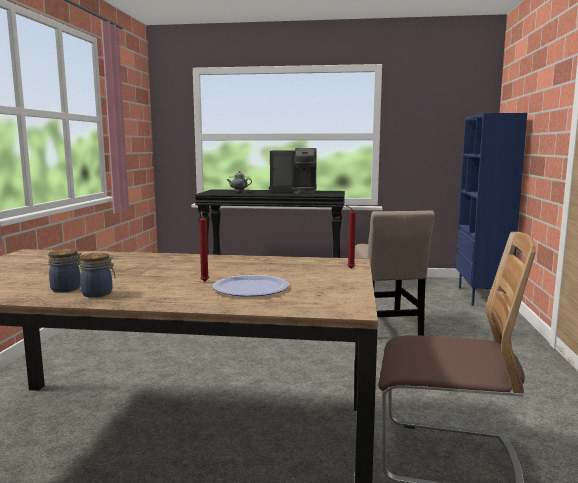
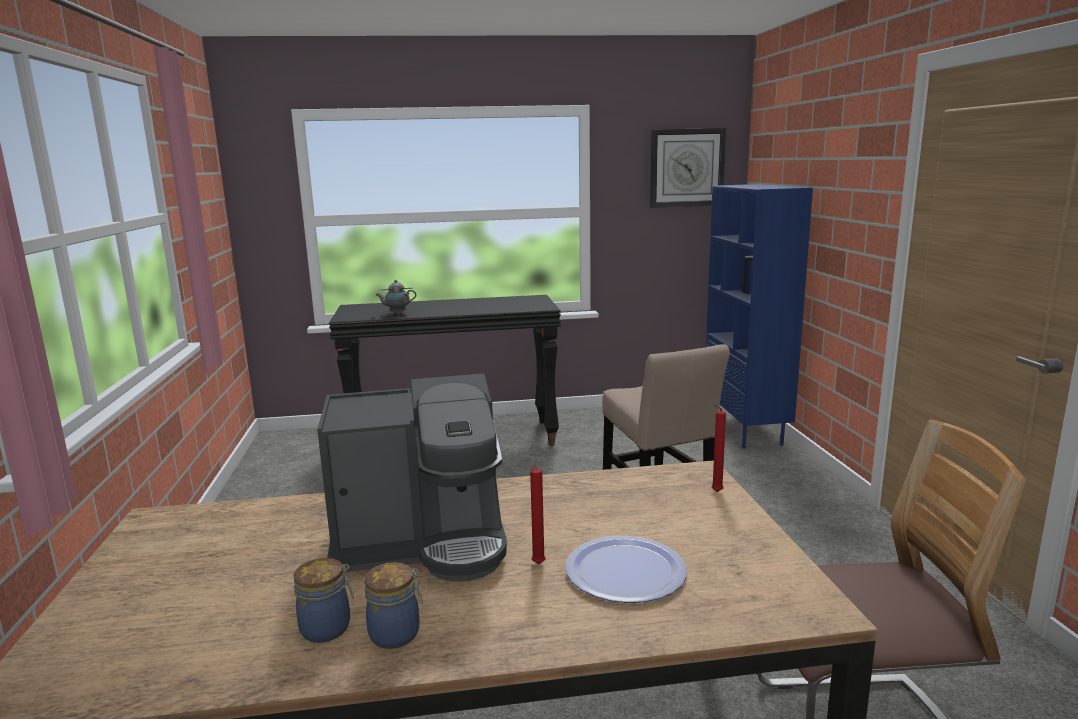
camera: 15 degrees left, 5 degrees up
coffee machine [269,148,317,194] -> coffee machine moved to [317,374,507,582]
none -> wall clock [650,128,726,208]

